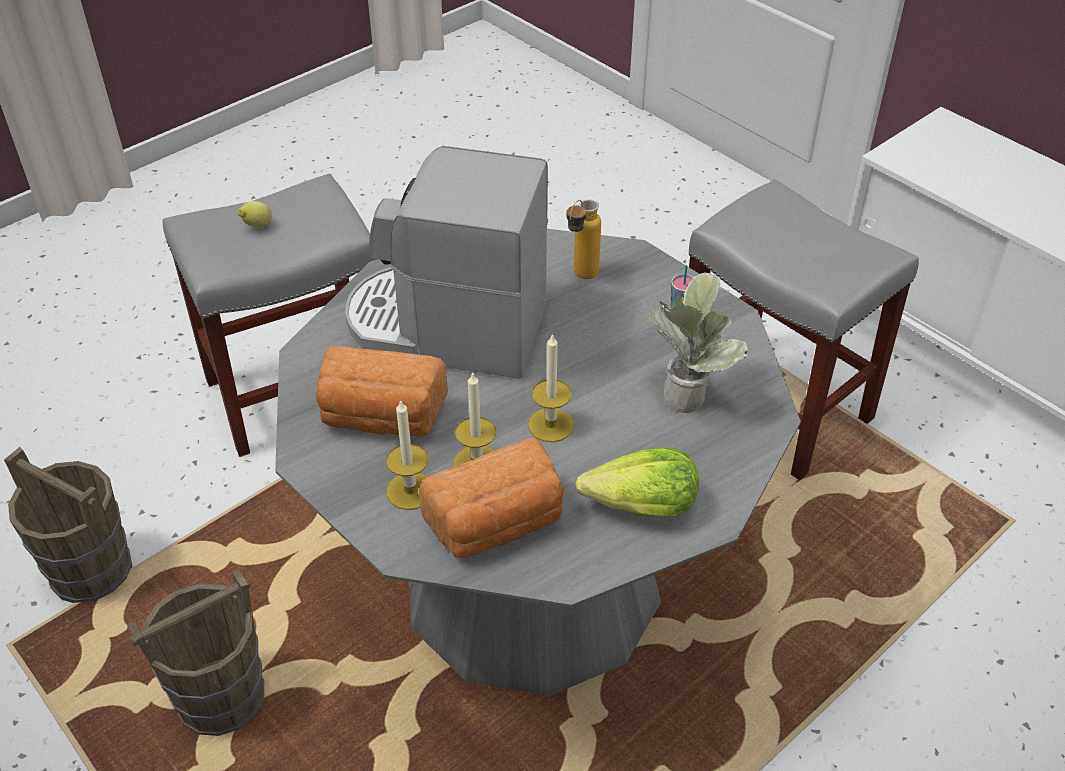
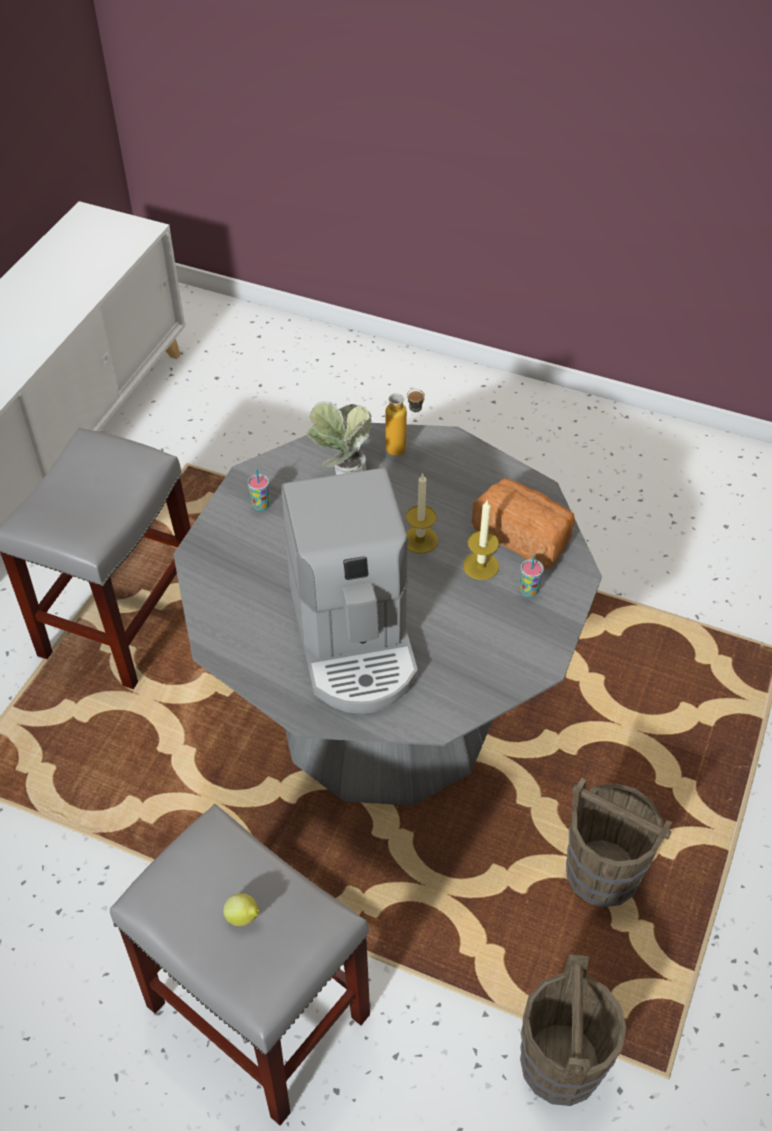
camera: 115 degrees left, 5 degrees up
bread [315,346,448,436] -> none
candle [386,399,428,510] -> cup [520,555,544,597]
bottle [566,199,601,279] -> bottle moved to [385,389,425,456]
lettuce [575,447,699,517] -> none

